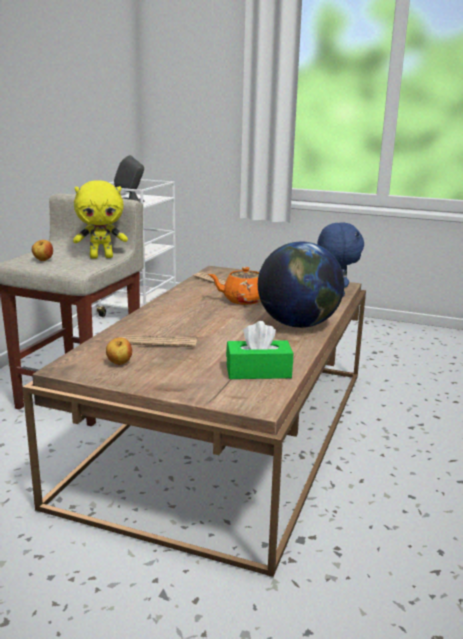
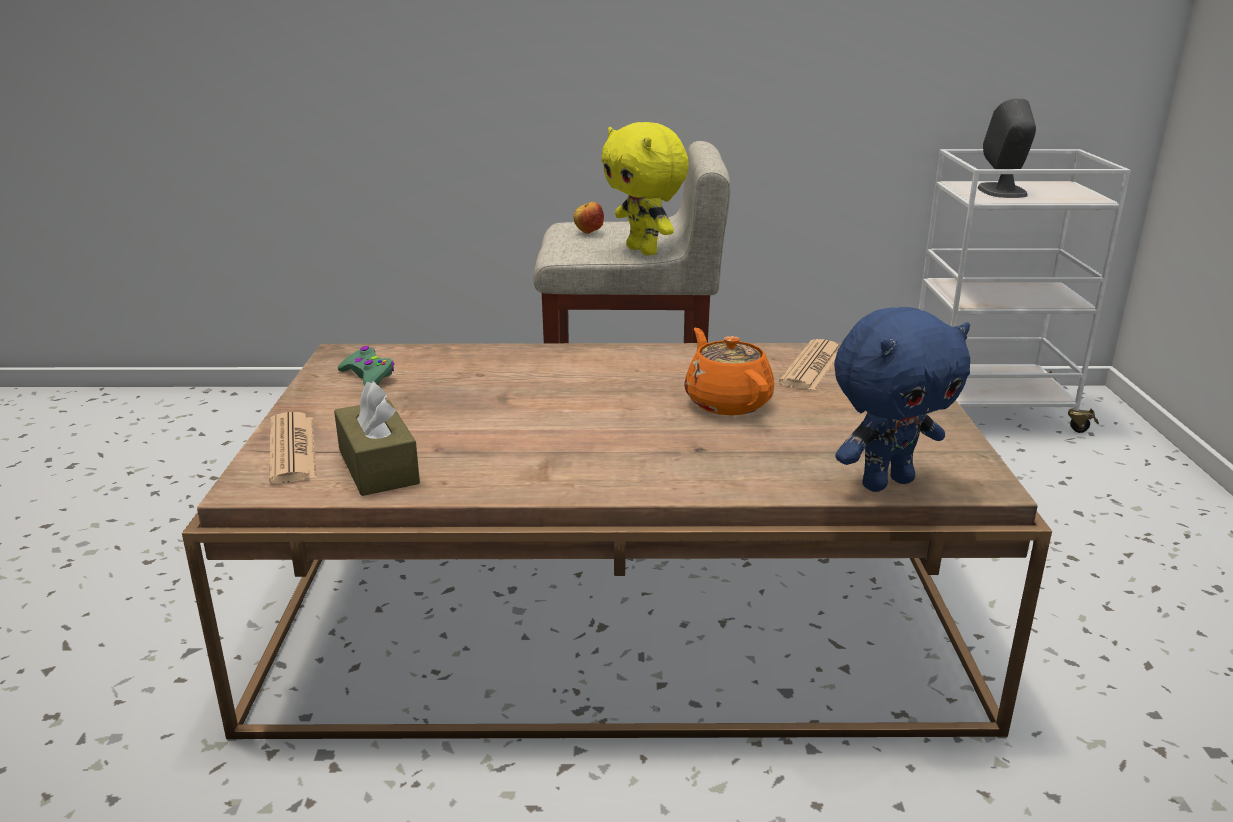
camera: 70 degrees right, 5 degrees up
apple [106,337,132,365] -> green game controller [337,346,394,386]
newspaper [119,335,197,347] -> newspaper moved to [269,412,317,484]
green tissue box [226,321,293,379] -> brown tissue box [334,381,420,496]
globe [258,241,344,328] -> none

